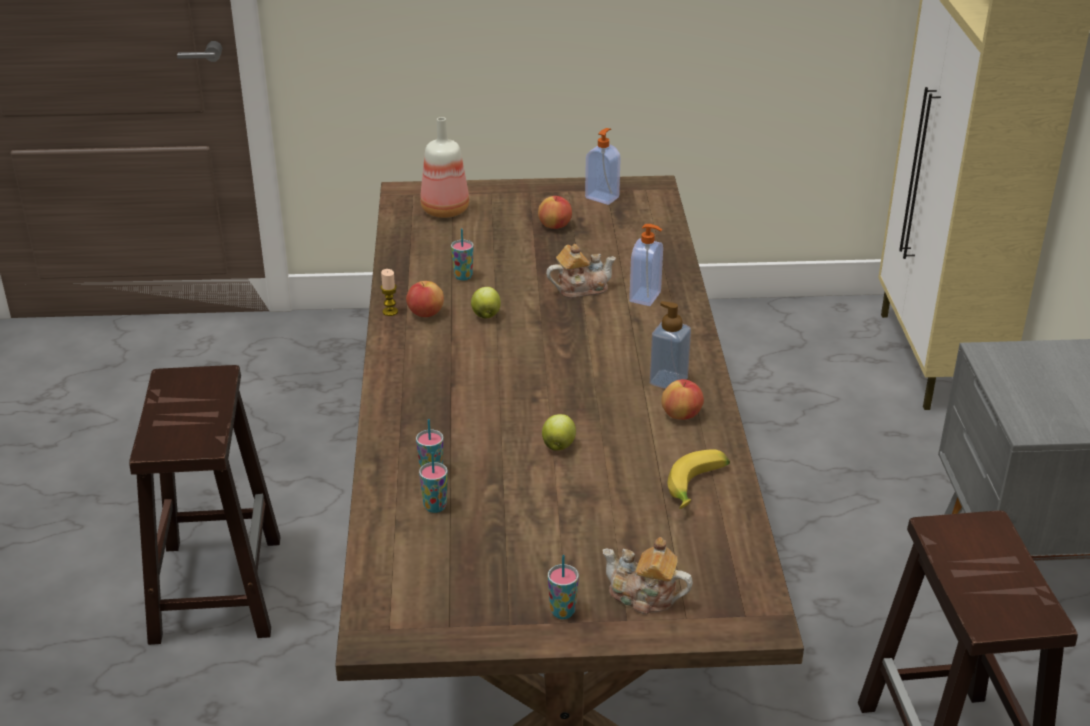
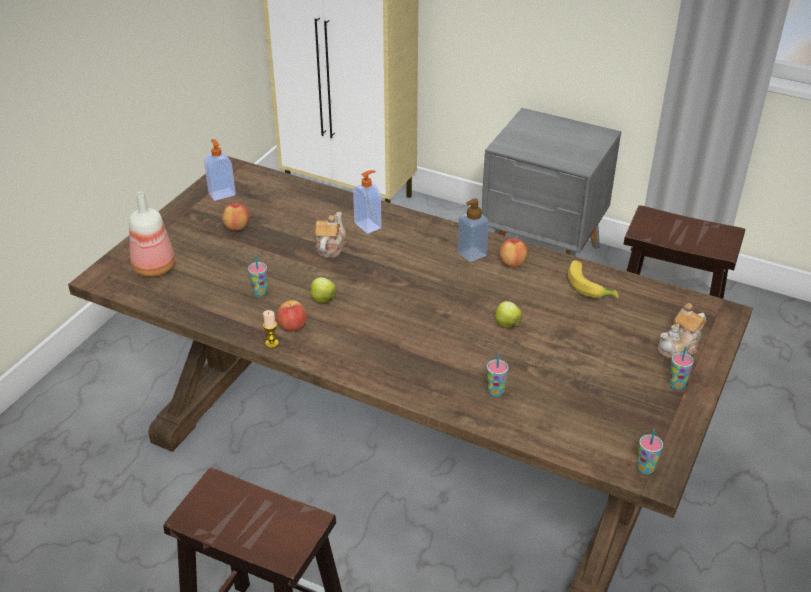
camera: 60 degrees left, 5 degrees up
cup [419,452,448,513] -> cup moved to [636,429,663,475]

